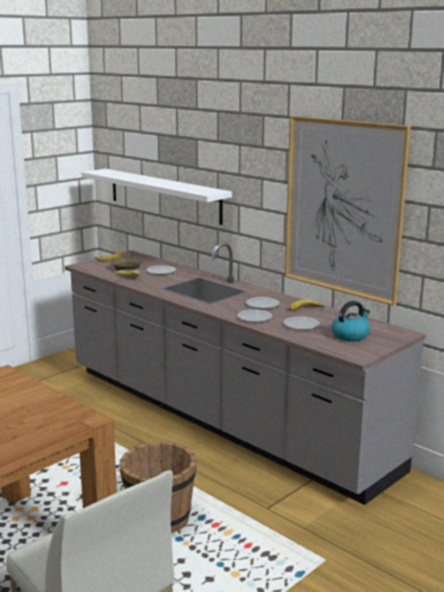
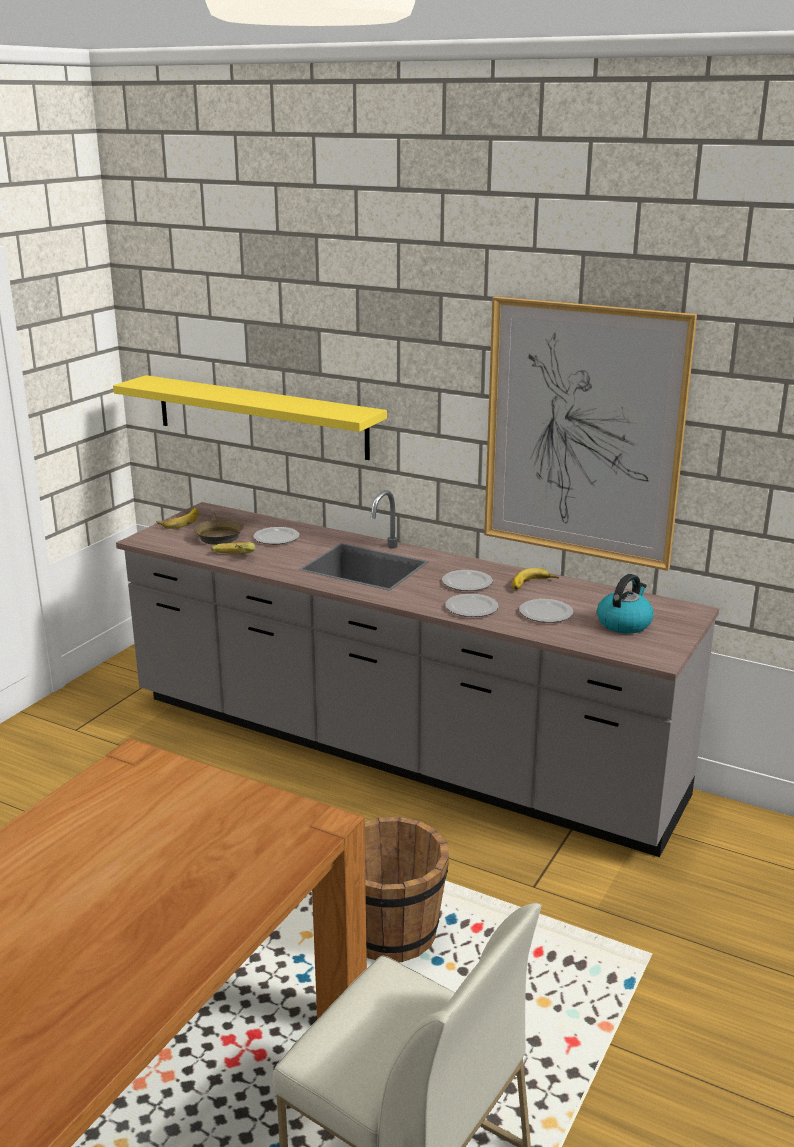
camera: 15 degrees left, 5 degrees up
white shelf [81,169,232,225] -> yellow shelf [113,375,387,460]

